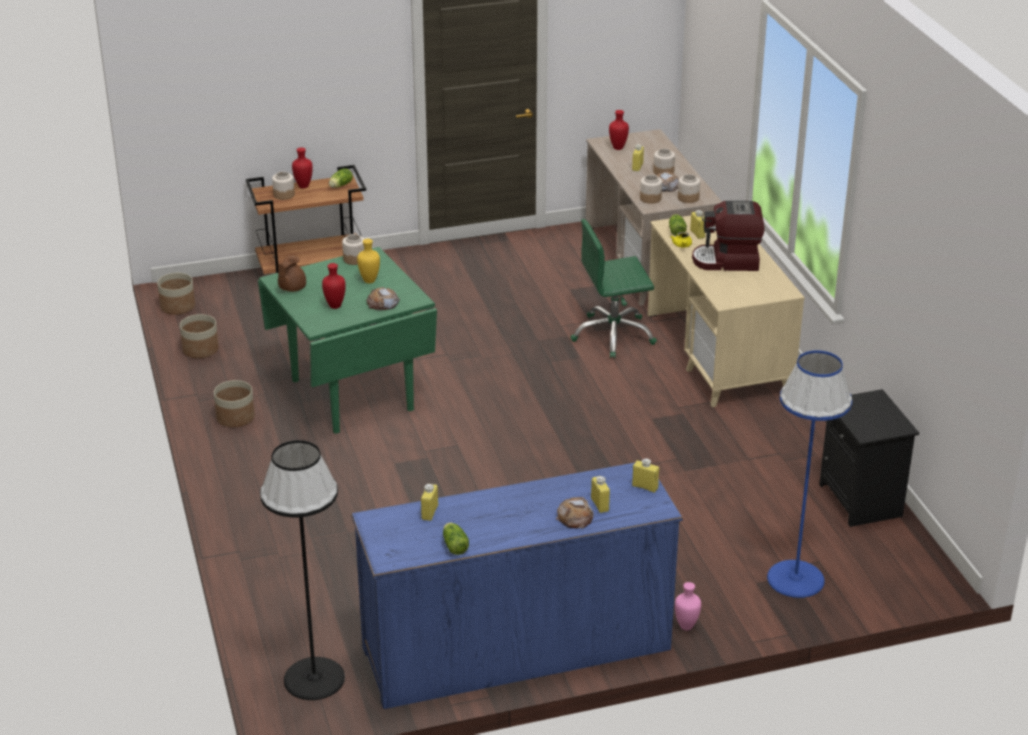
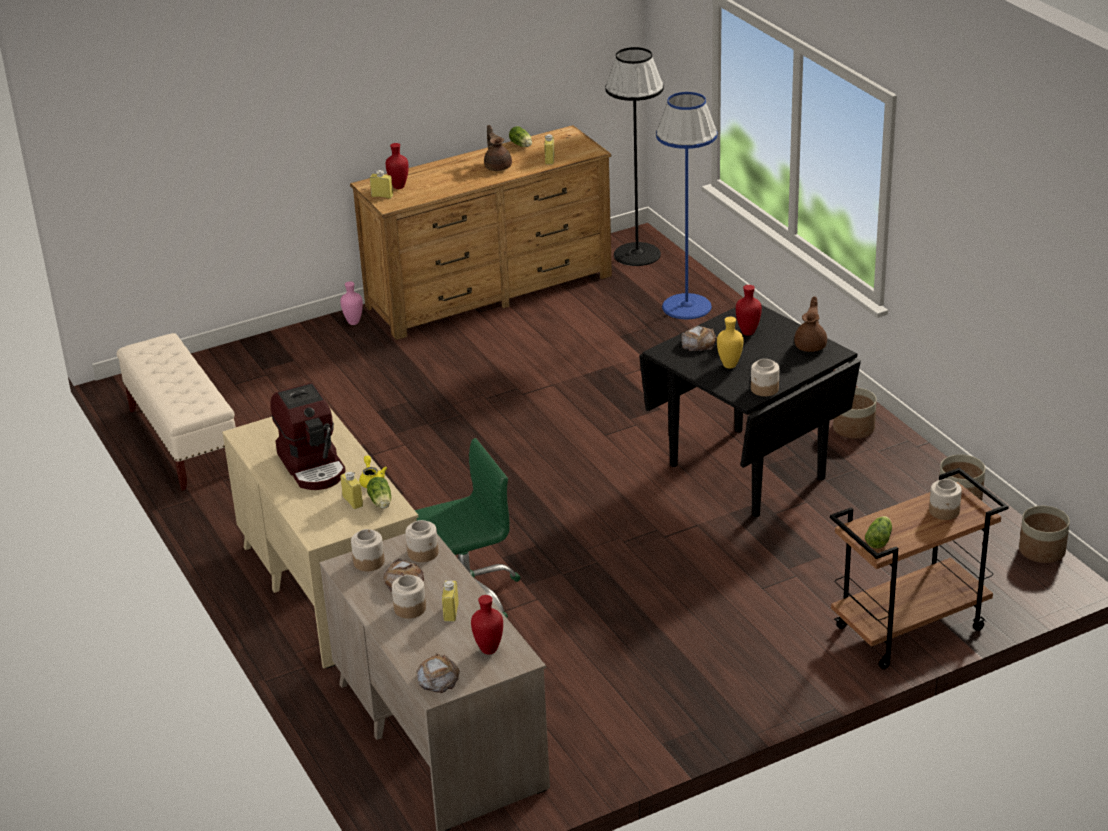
camera: 170 degrees right, 0 degrees up
green dining table [258,247,437,434] -> black dining table [639,305,861,517]
red vase [292,148,313,188] -> red vase moved to [385,143,409,189]
blue dresser [351,463,683,709] -> brown dresser [350,125,612,340]
bread [556,497,594,529] -> bread moved to [417,653,460,693]
yellow bottle [591,476,610,513] -> none
coffee machine [692,201,765,271] -> coffee machine turned 75 degrees clockwise [270,383,346,490]
blue floor lamp [767,350,852,598] -> blue floor lamp moved to [656,92,718,319]
black nightstand [819,389,919,527] -> beige bench [117,333,236,491]
none -> brown teapot [484,125,512,171]

